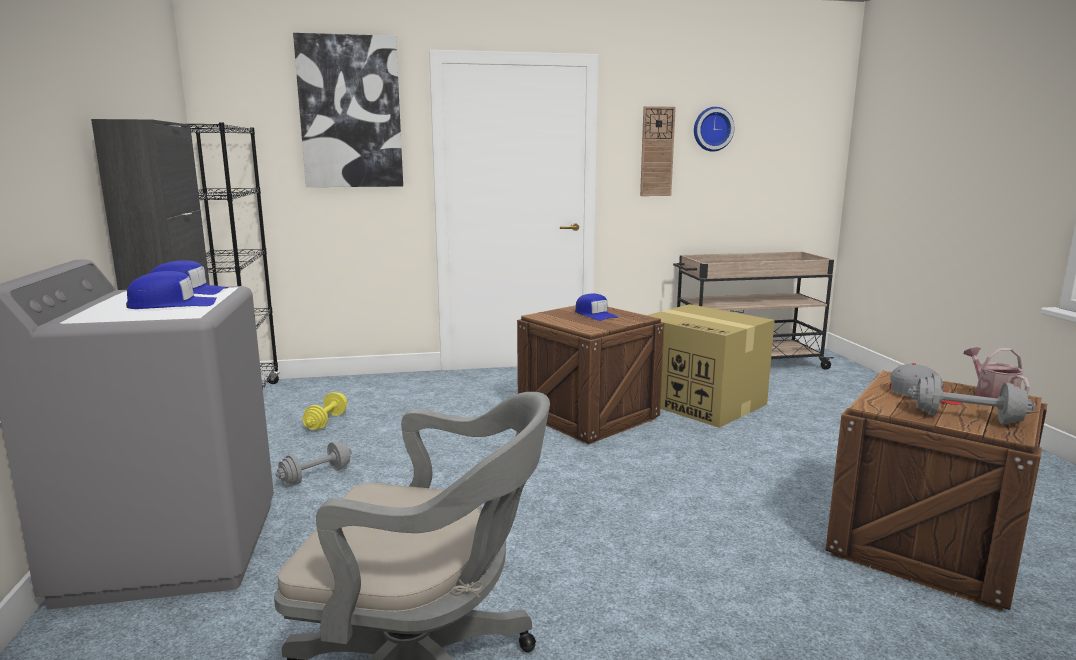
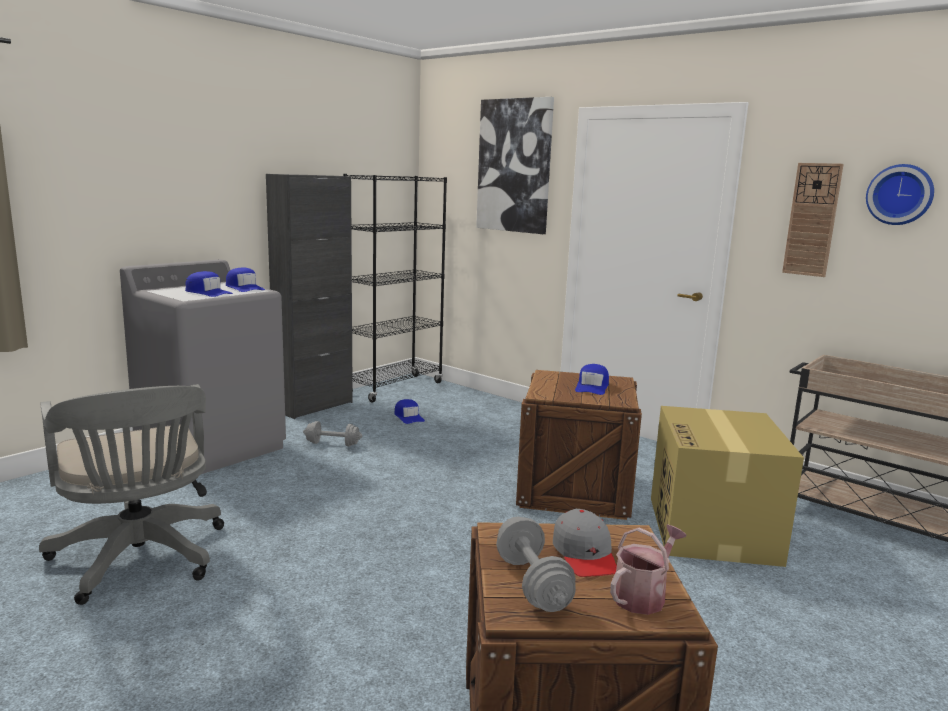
camera: 50 degrees right, 0 degrees up
yellow dumbbell [303,392,347,430] -> blue cap [394,399,425,424]

